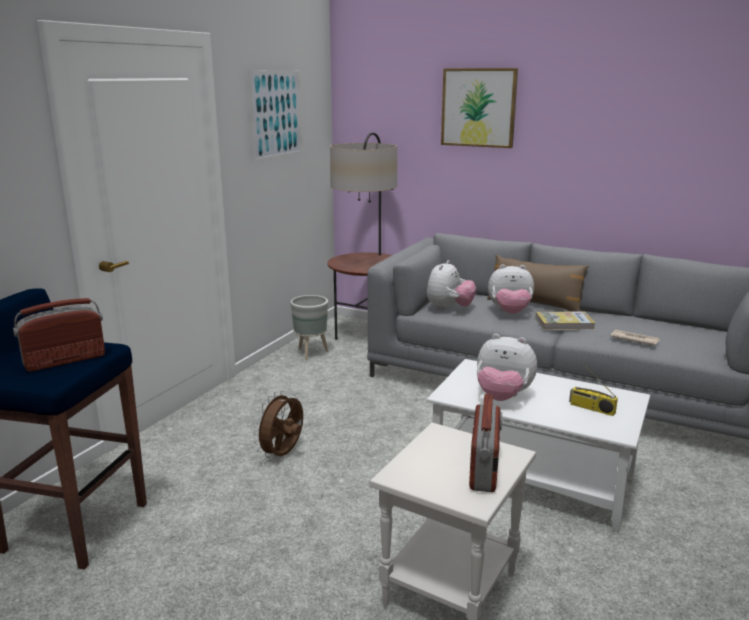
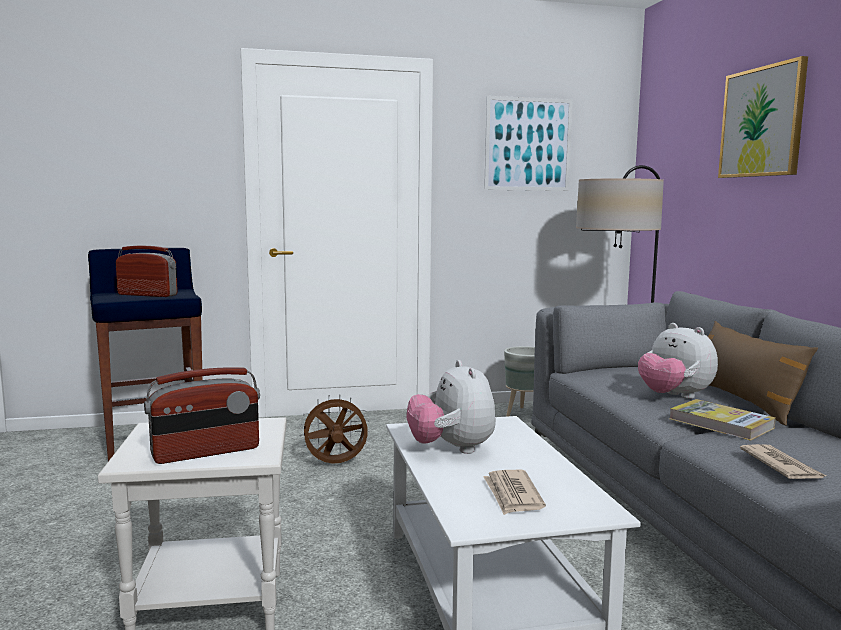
camera: 50 degrees right, 10 degrees down
plush toy [427,260,476,311] -> none
radio [569,365,618,416] -> newspaper [483,470,546,515]

